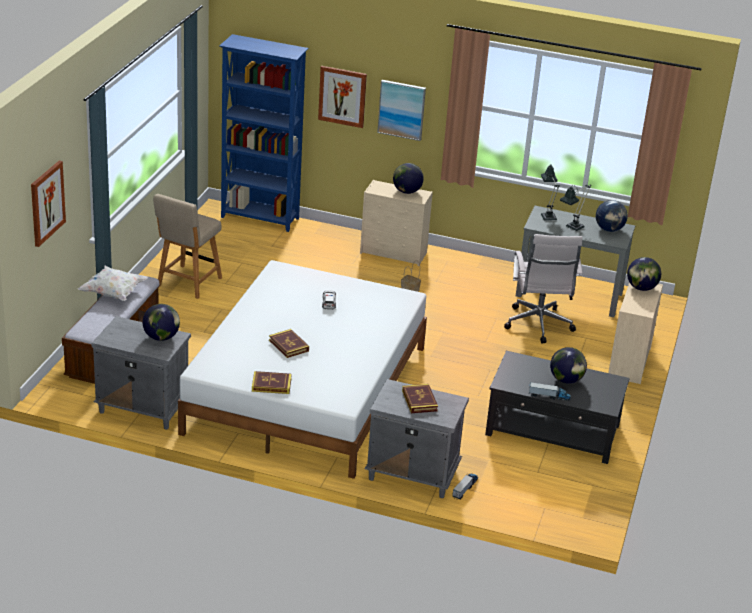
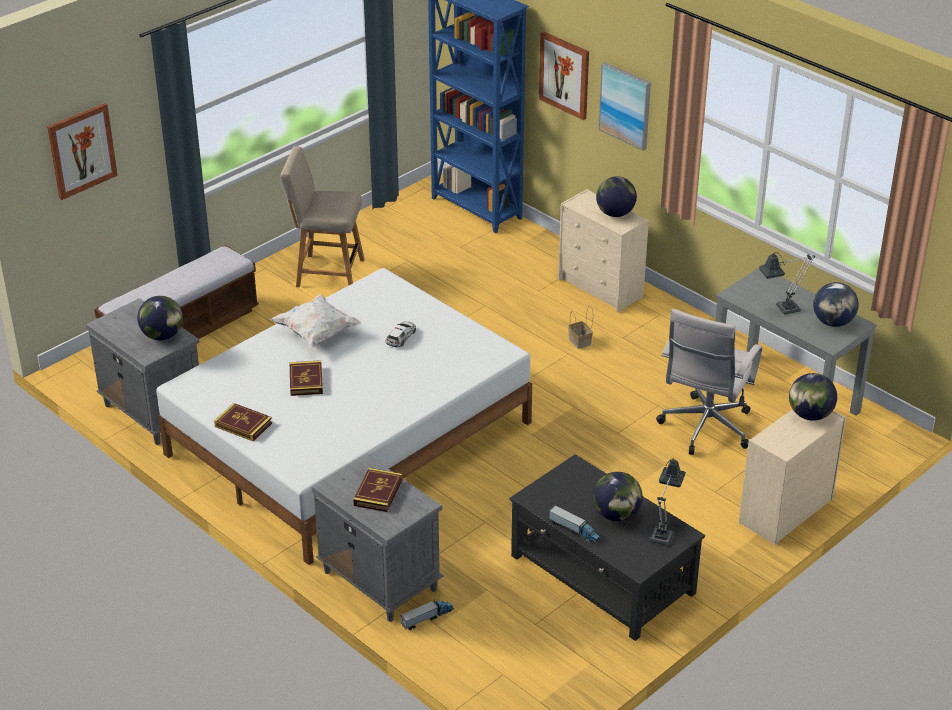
camera: 30 degrees right, 5 degrees up
white pillow [78,266,148,301] -> white pillow moved to [270,294,361,348]
beige chair [153,194,222,299] -> beige chair turned 45 degrees clockwise [280,146,365,287]
table lamp [541,164,560,220] -> table lamp moved to [649,458,686,546]

